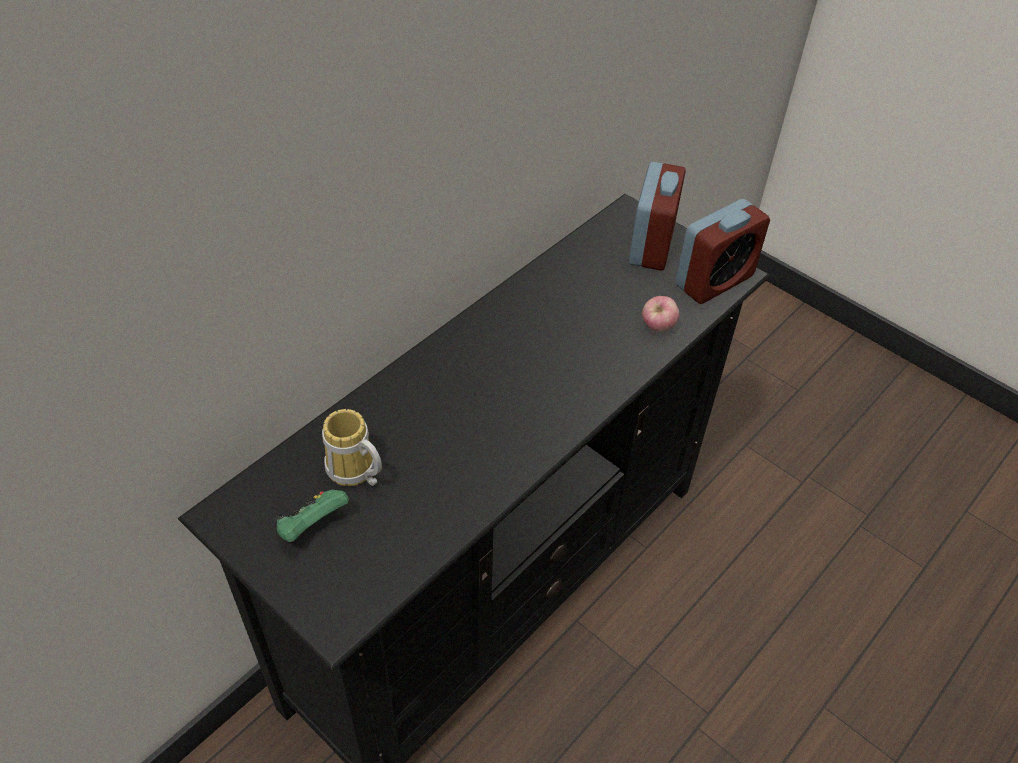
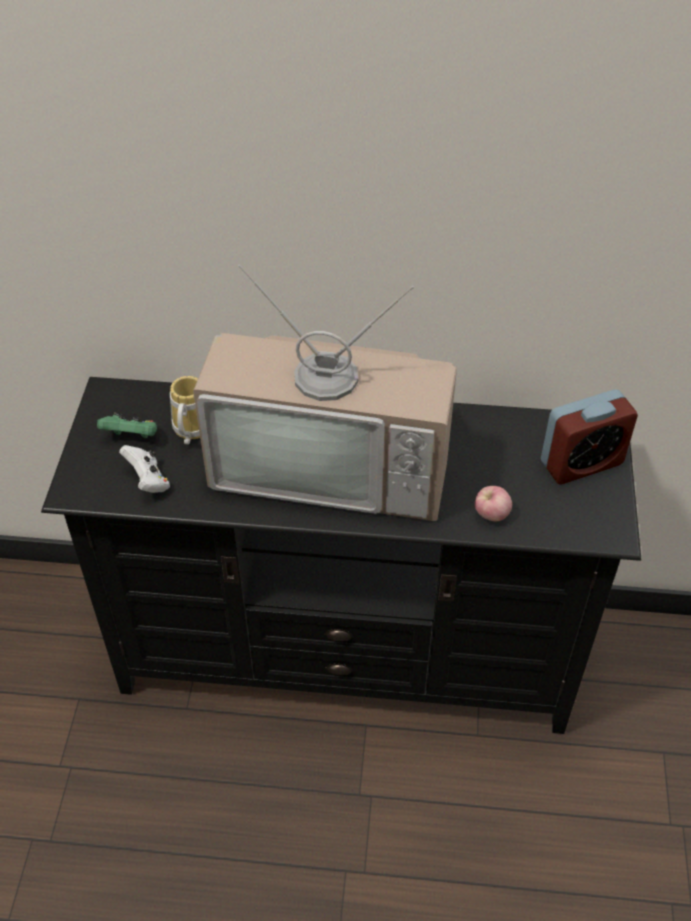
camera: 55 degrees right, 0 degrees up
alarm clock [675,199,770,304] -> none
none -> white game controller [119,445,170,493]
none -> television [193,265,457,521]

